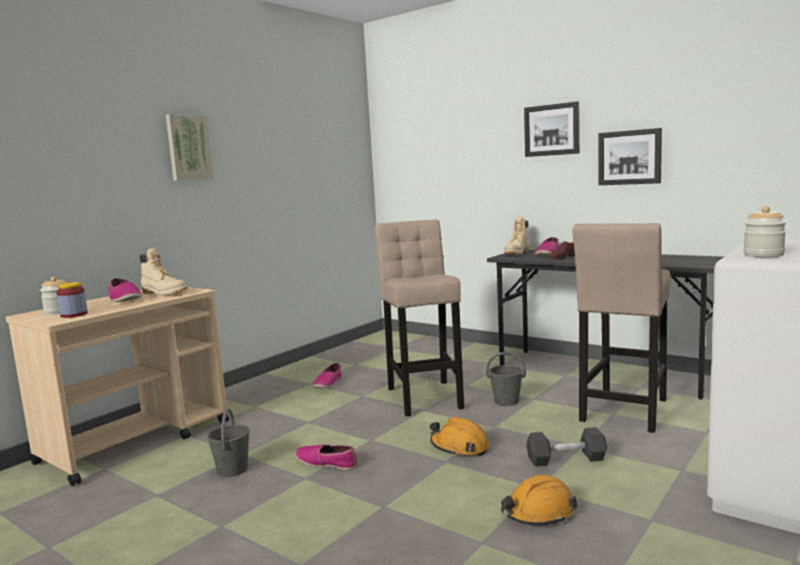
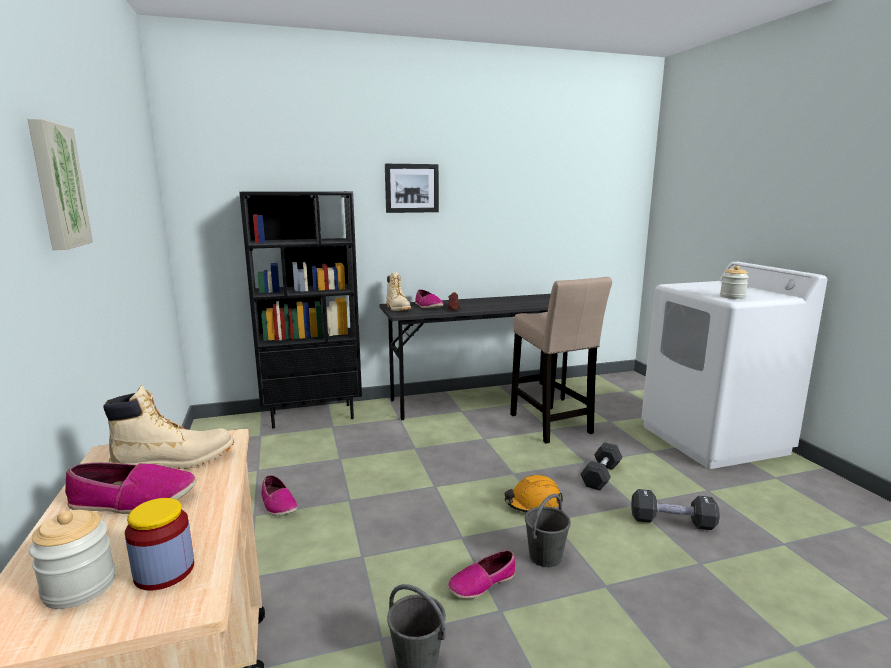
camera: 55 degrees left, 5 degrees up
beige stool [375,220,464,417] -> none
grey bucket [486,352,526,406] -> grey bucket moved to [525,494,571,567]
orange hard hat [501,475,577,525] -> black dumbbell [631,489,720,530]
picture [598,128,662,185] -> none
none -> black bookcase [239,191,362,429]

